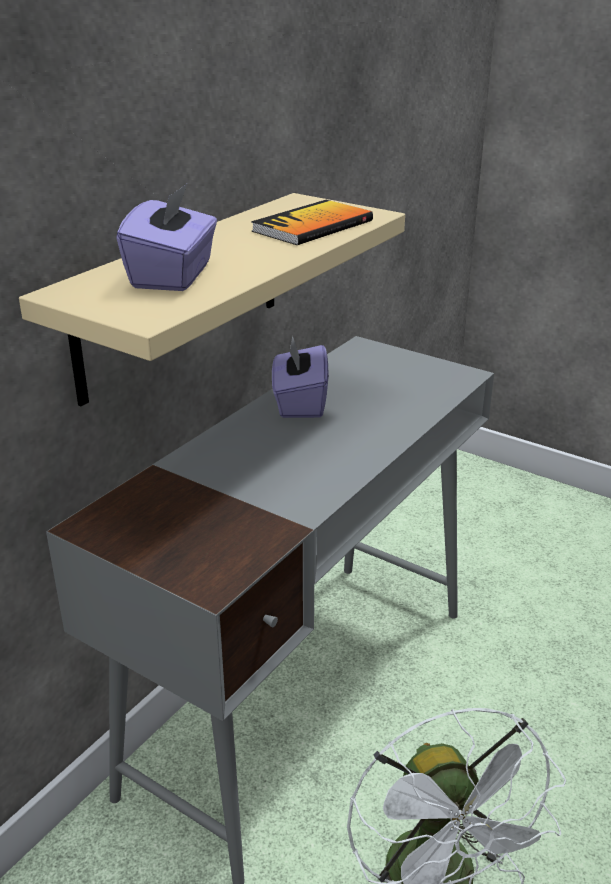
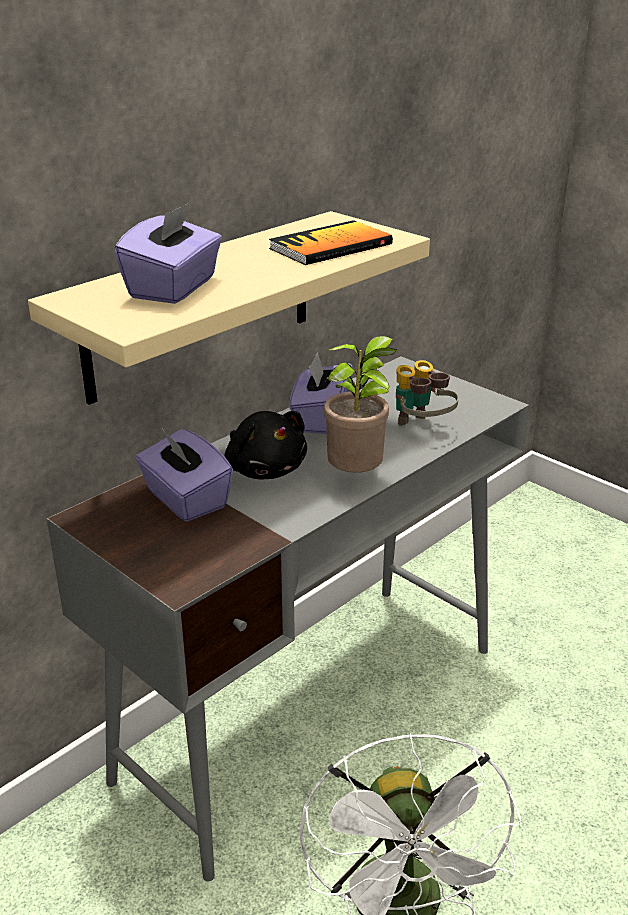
camera: 10 degrees right, 0 degrees up
none -> purple tissue box [135,429,233,522]
none -> black plush toy [225,411,307,479]
none -> potted plant [324,336,397,473]
none -> binoculars [396,360,458,426]

